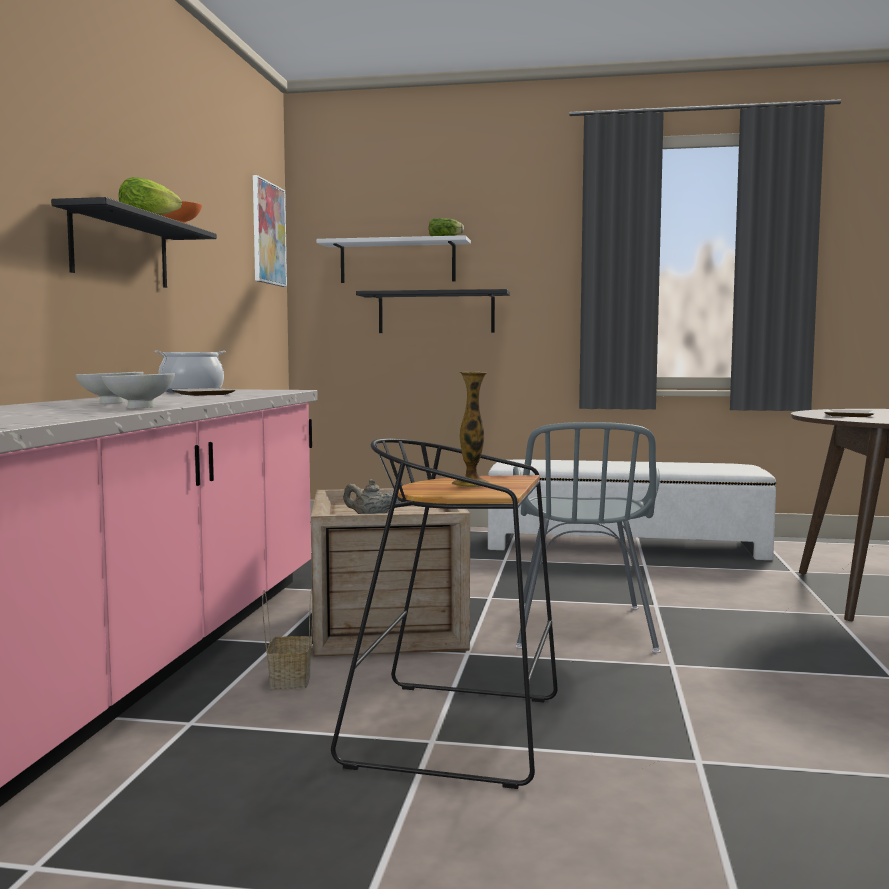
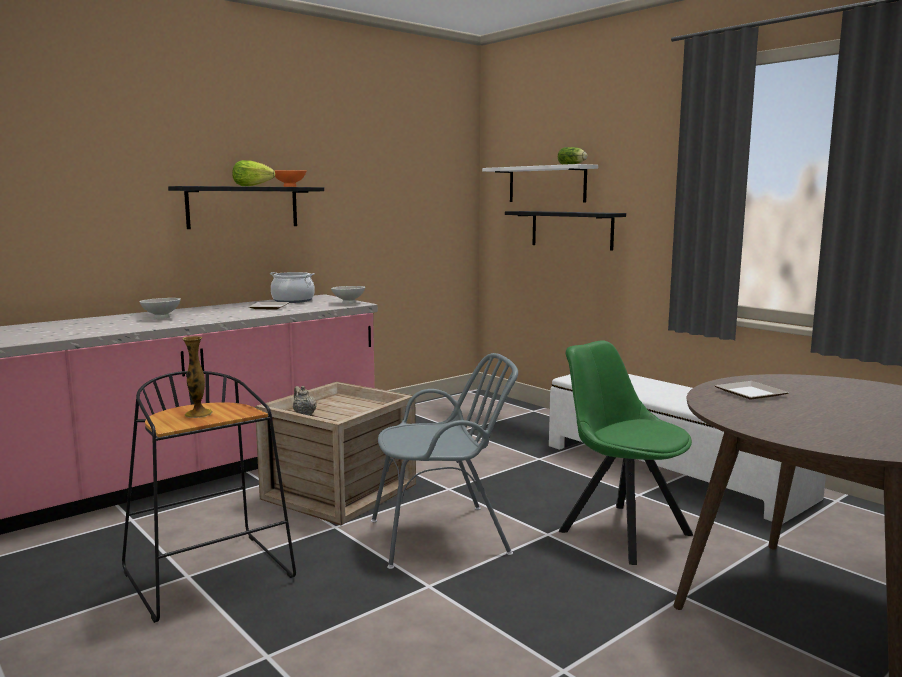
camera: 40 degrees right, 5 degrees up
white bowl [101,373,175,408] -> white bowl moved to [331,286,365,304]
picture [253,175,287,287] -> none
basket [262,589,313,690] -> none
grey chair [513,422,661,653] -> grey chair turned 150 degrees counterclockwise [371,353,518,569]
none -> green chair [559,340,693,565]

